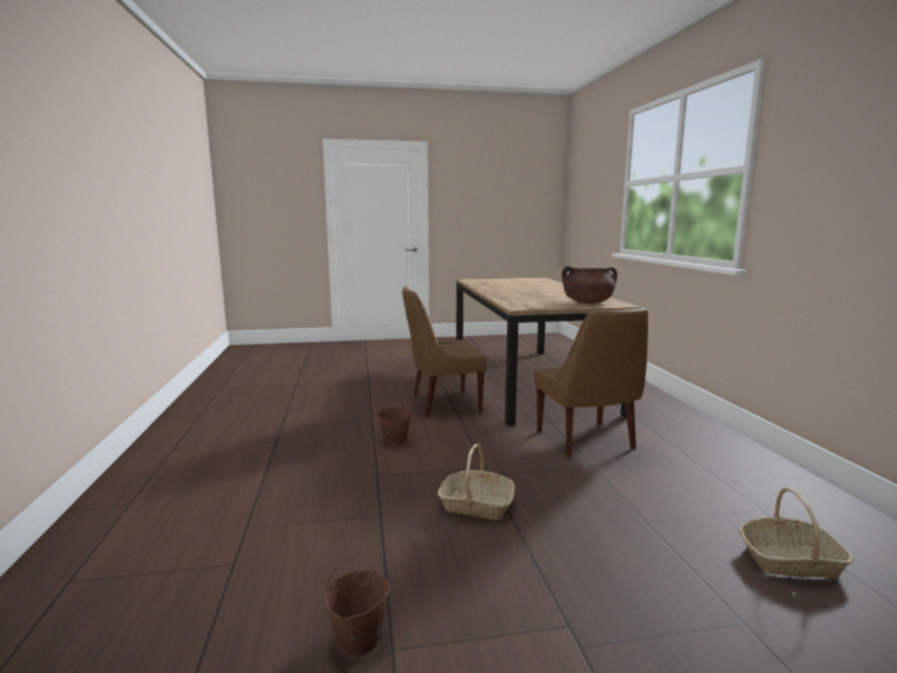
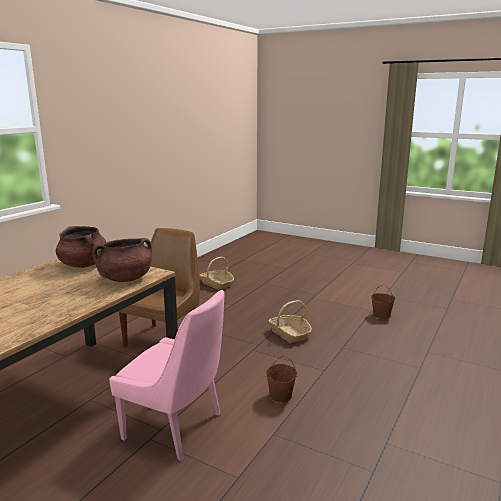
camera: 140 degrees left, 5 degrees up
brown chair [402,286,487,417] -> pink chair [109,290,224,461]
none -> brown cooking pot [92,238,152,282]

